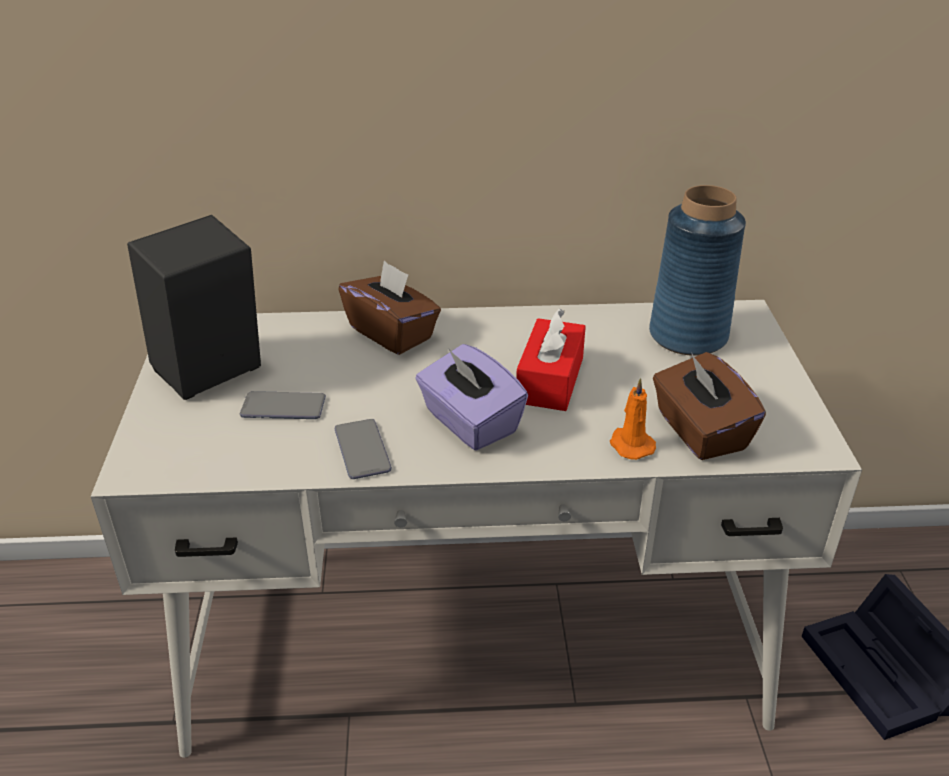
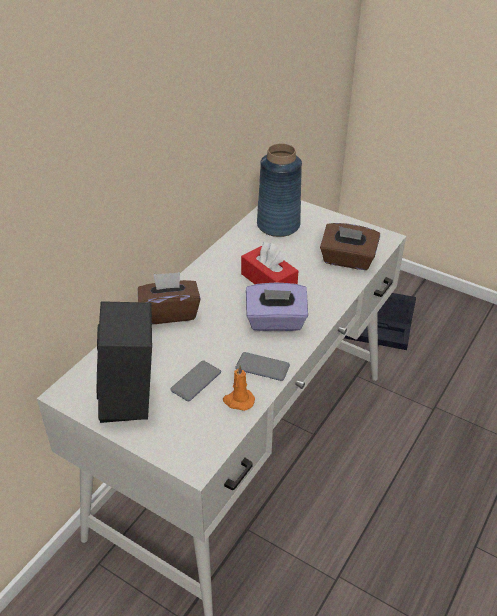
camera: 55 degrees left, 5 degrees up
orange candle [610,378,656,460] -> orange candle moved to [223,365,255,411]

